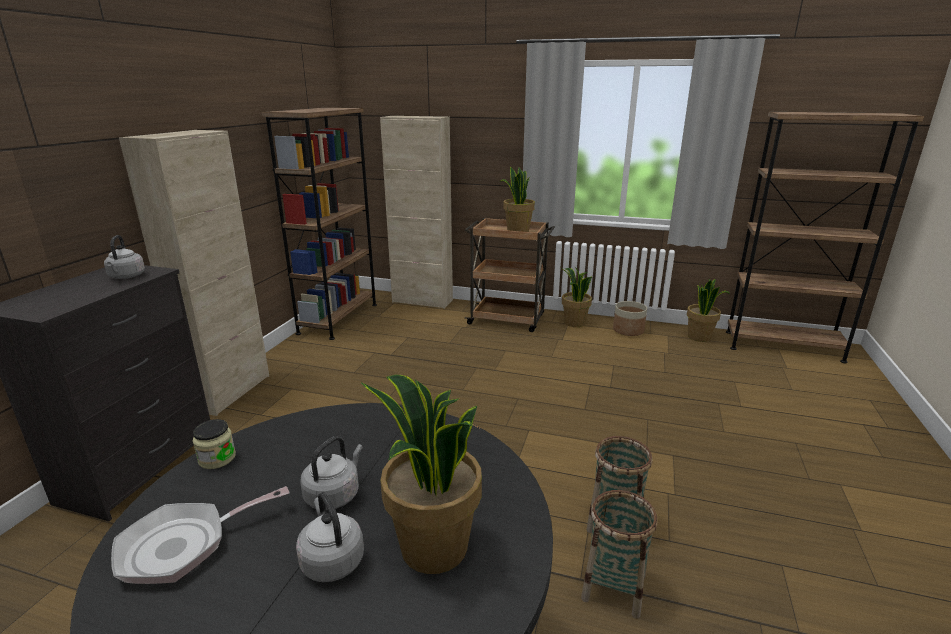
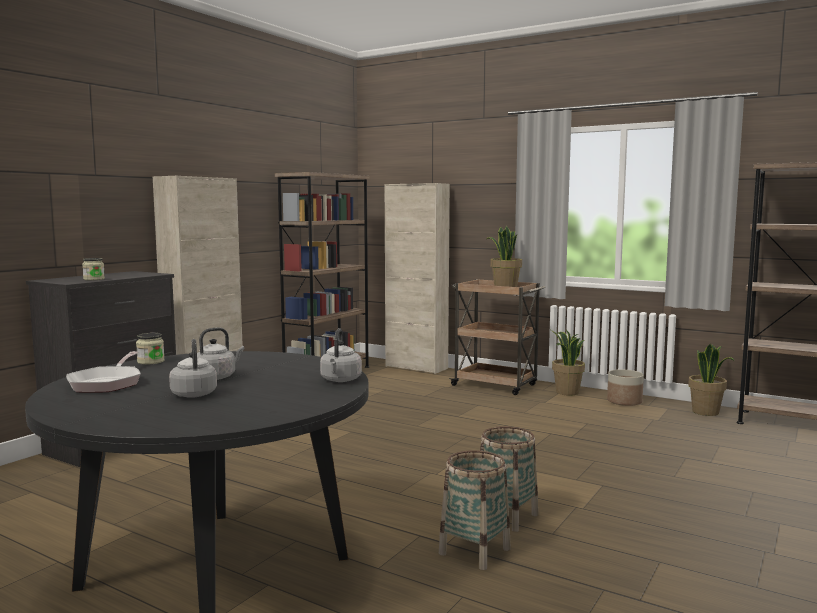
camera: 15 degrees right, 15 degrees down
grey kettle [104,235,145,279] -> grey kettle moved to [320,328,362,382]
frying pan [111,486,290,584] -> frying pan turned 75 degrees counterclockwise [66,351,140,393]
potted plant [361,375,482,574] -> none
none -> jar [82,258,105,280]

